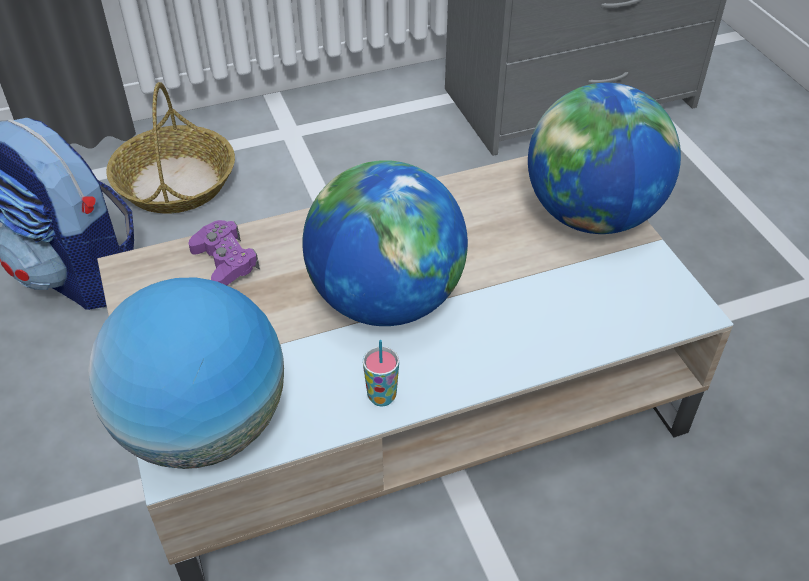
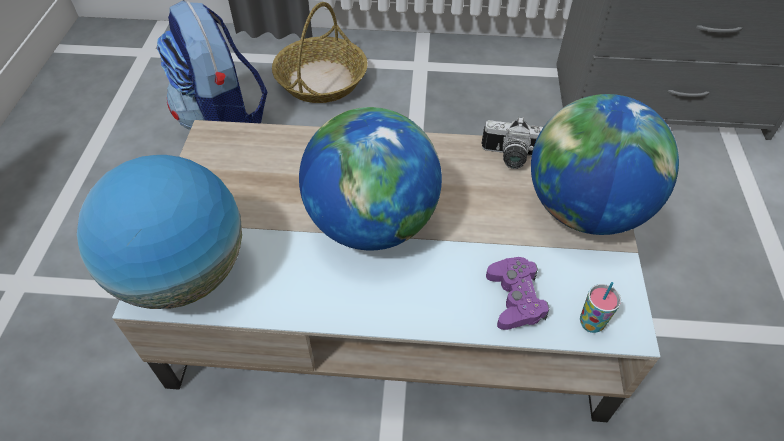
camera: 25 degrees right, 5 degrees up
purple game controller [189,220,260,285] -> purple game controller moved to [486,257,549,330]
cup [363,340,399,407] -> cup moved to [580,282,621,333]
none -> camera [481,117,543,169]

